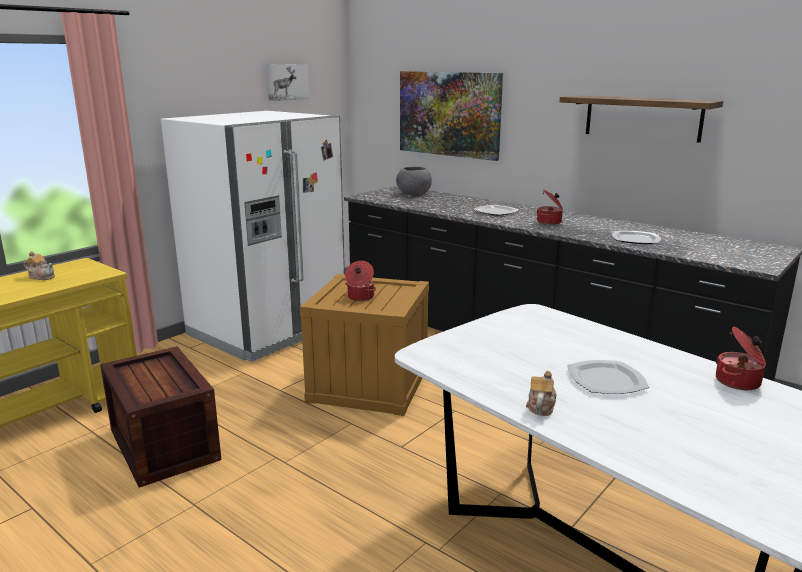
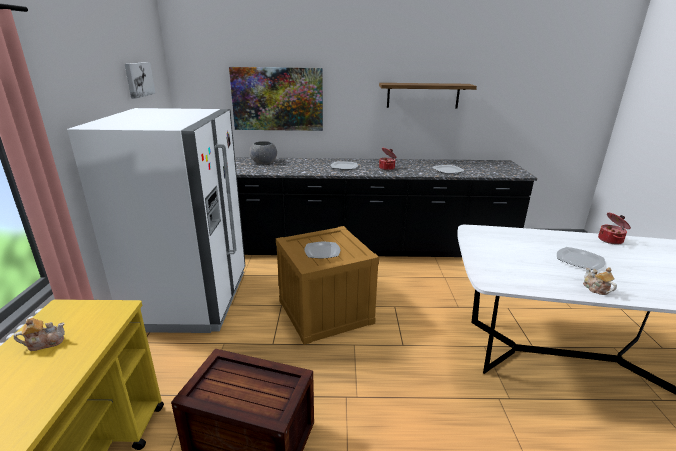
camera: 40 degrees left, 5 degrees up
cooking pot [345,261,376,301] -> plate [304,242,340,258]

